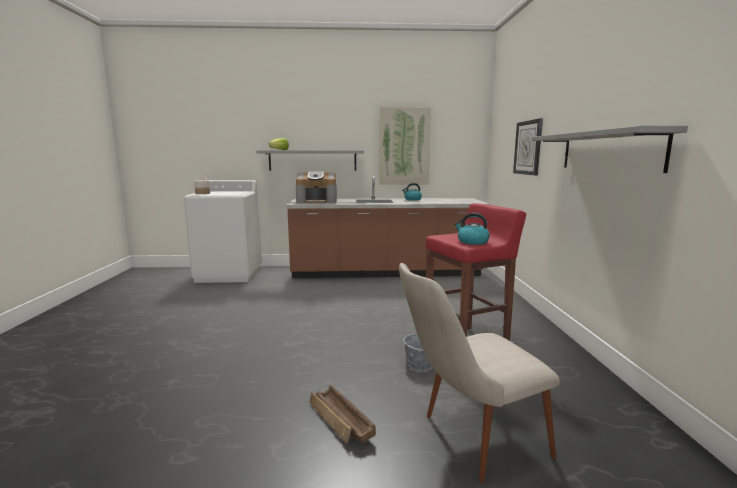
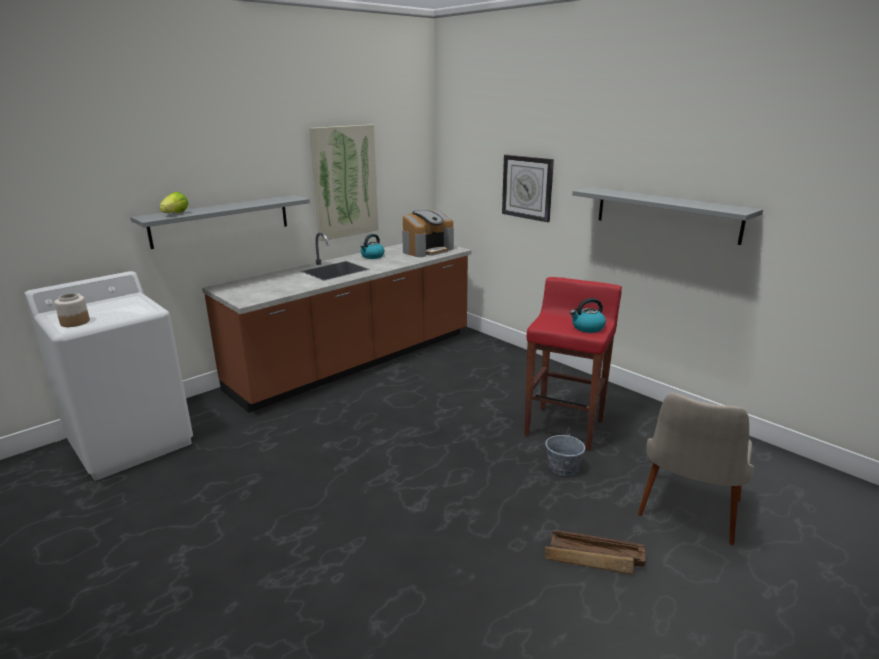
camera: 40 degrees left, 10 degrees up
coffee machine [296,171,337,204] -> coffee machine moved to [402,210,454,257]

